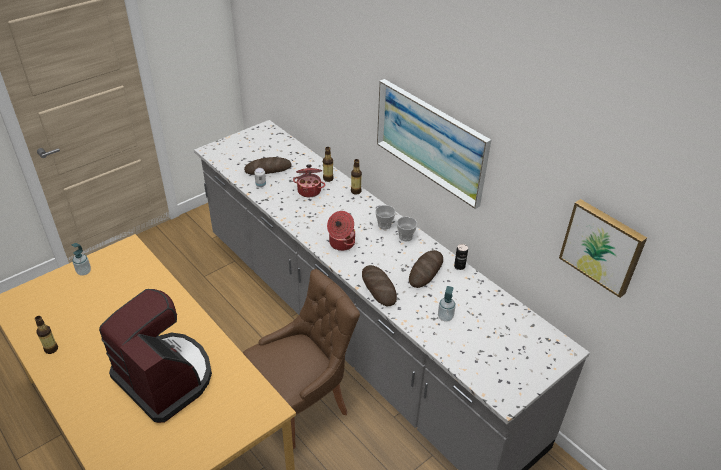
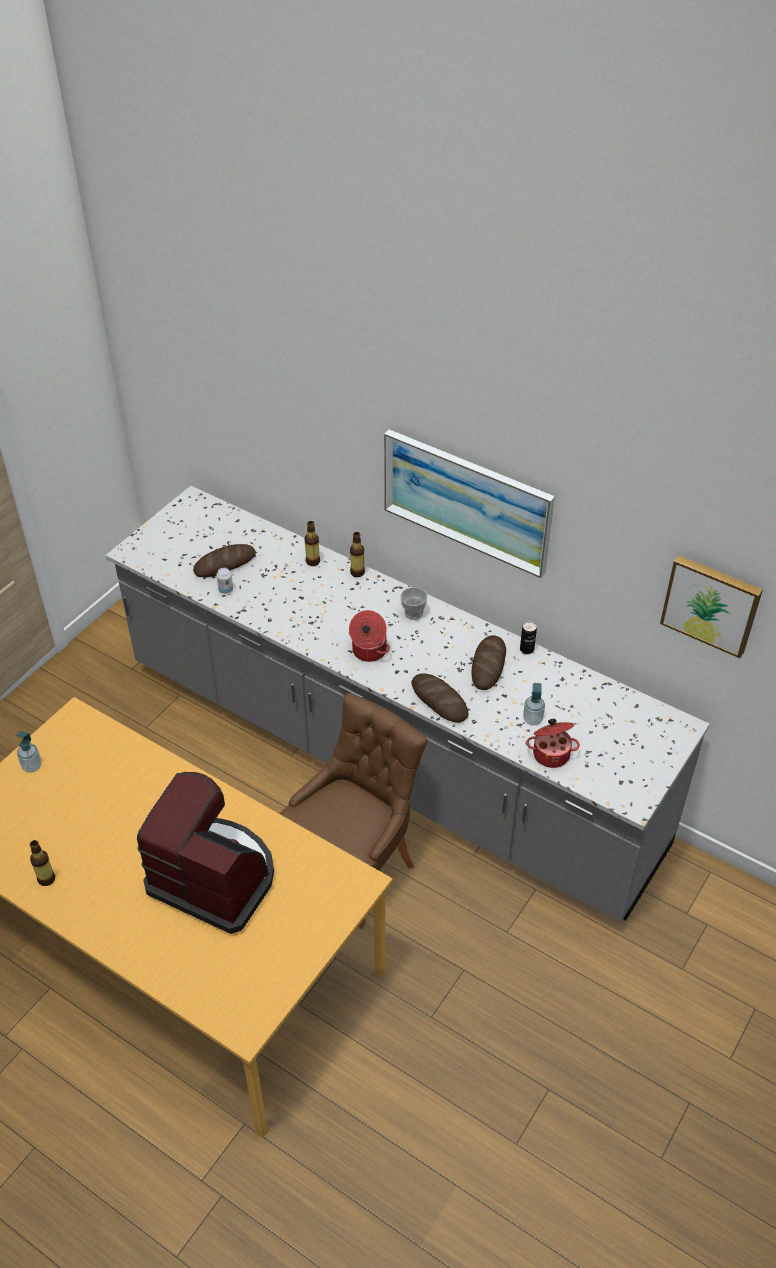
camera: 15 degrees left, 5 degrees up
cooking pot [293,164,325,197] -> cooking pot moved to [526,719,580,768]
cup [397,217,417,241] -> none

